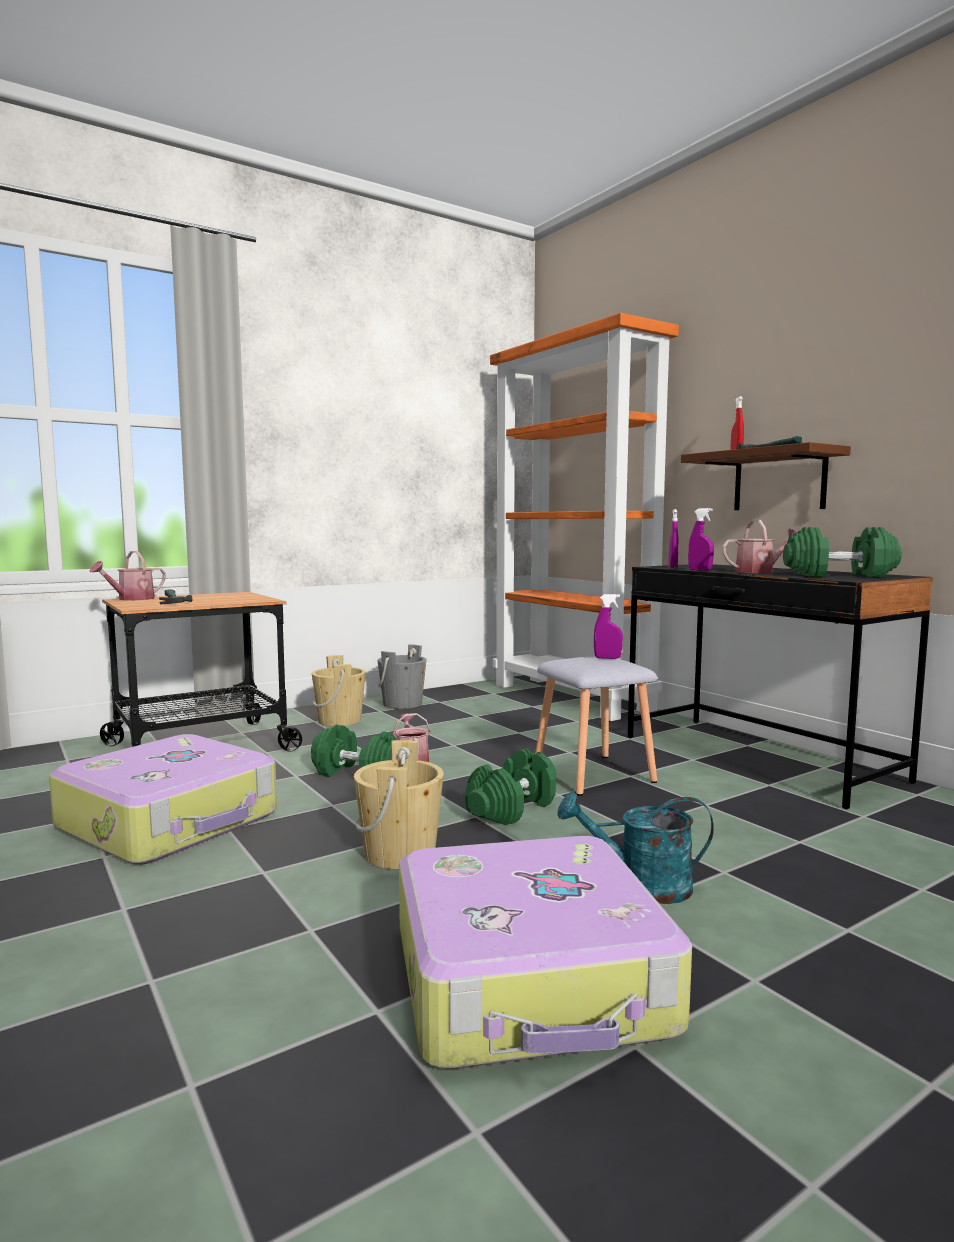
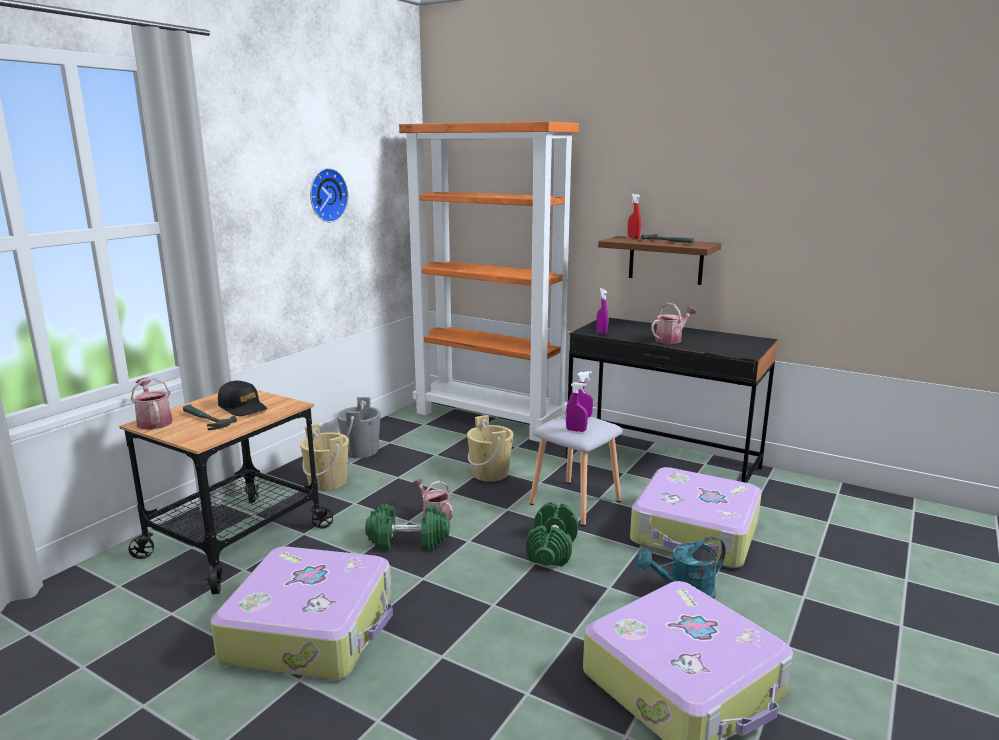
camera: 25 degrees left, 10 degrees up
watering can [89,551,166,600] -> watering can turned 135 degrees clockwise [131,378,173,430]
beige bucket [354,740,444,869] -> beige bucket moved to [467,415,513,482]
purple spray bottle [688,508,714,571] -> purple spray bottle moved to [566,382,588,432]
green dumbbell [783,527,902,577] -> none
none -> black cap [218,381,267,416]
none -> wall clock [310,168,348,222]
none -> suitcase [630,467,762,568]

